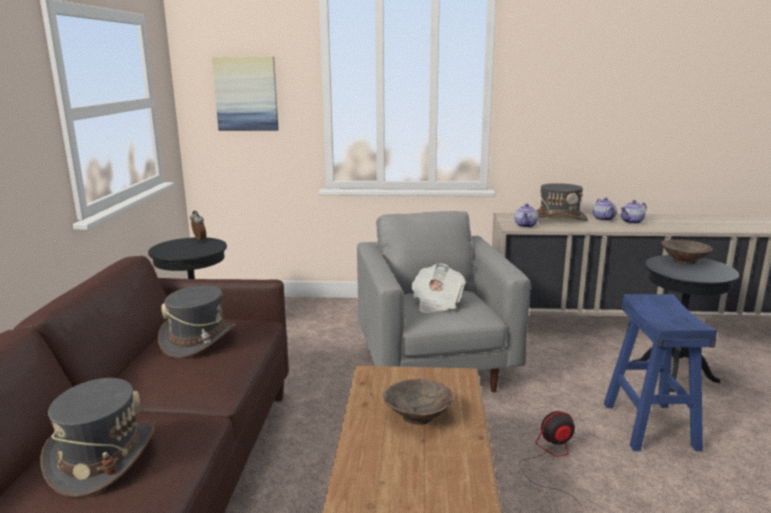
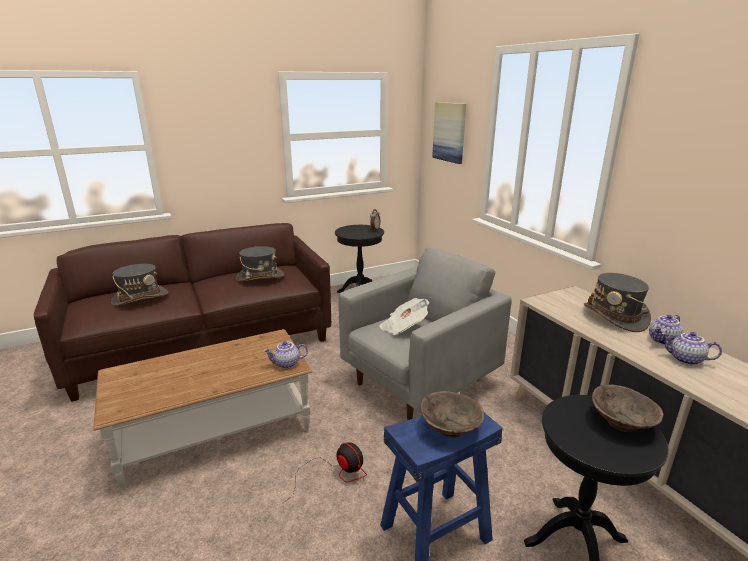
camera: 60 degrees right, 5 degrees up
brown bowl [383,379,453,425] -> brown bowl moved to [420,391,484,438]
teapot [514,204,538,228] -> teapot moved to [263,341,308,369]

